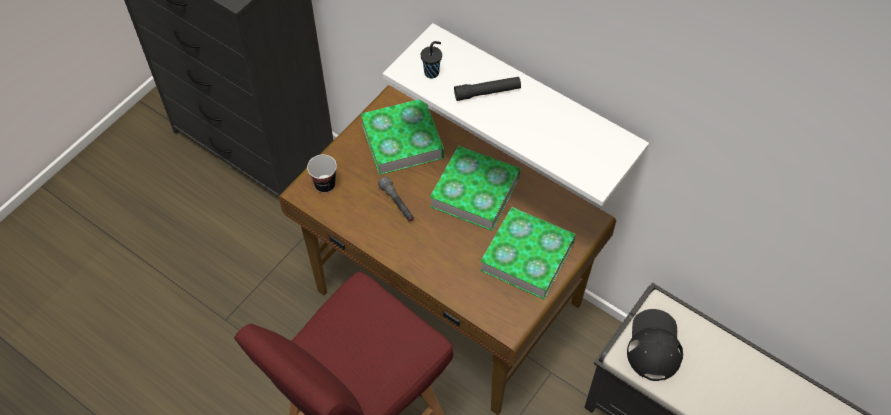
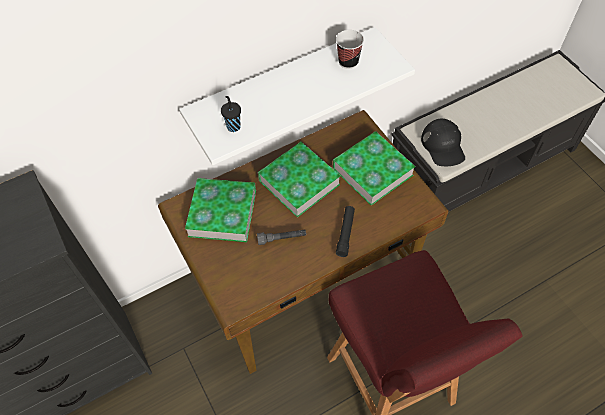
camera: 65 degrees left, 0 degrees up
cup [307,155,337,193] -> cup moved to [336,30,364,69]
black flashlight [454,77,521,101] -> black flashlight moved to [336,206,355,257]
black cap [627,309,683,381] -> black cap turned 135 degrees counterclockwise [421,119,465,166]

